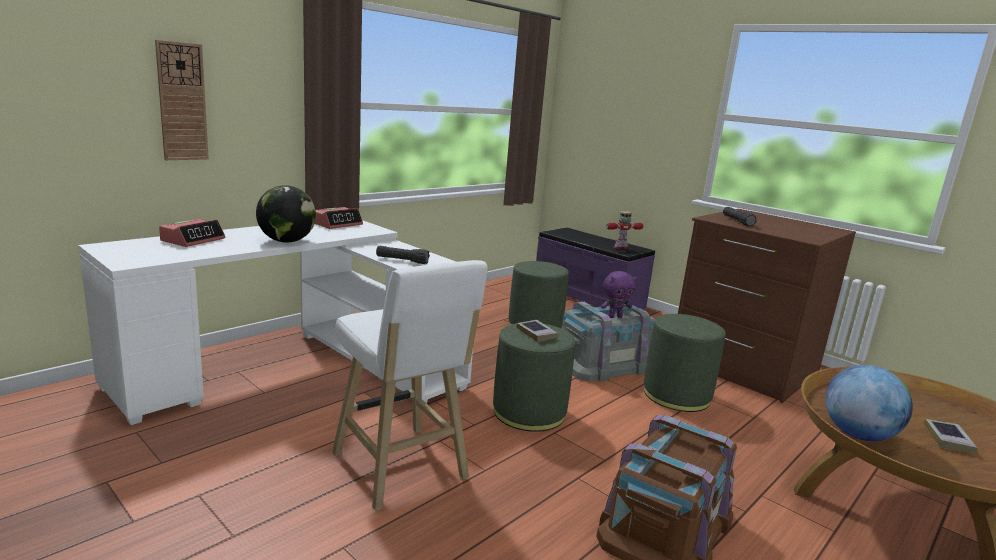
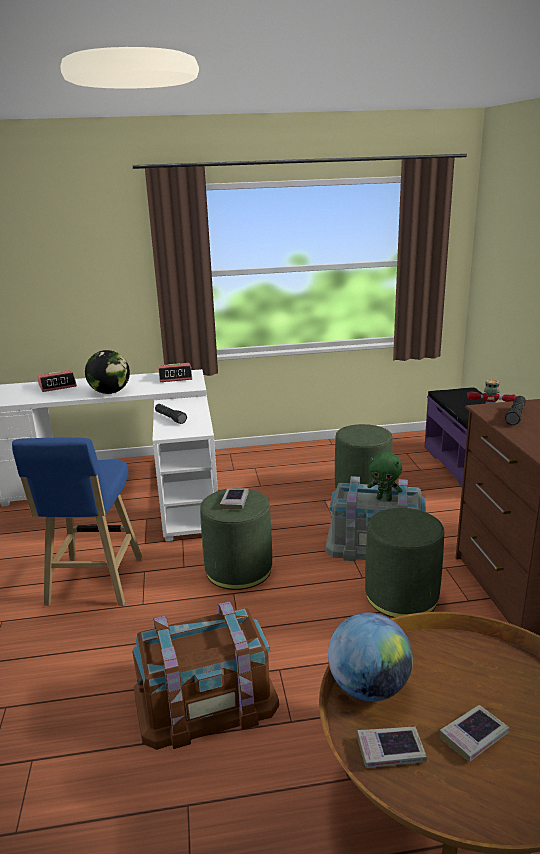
camera: 40 degrees right, 5 degrees up
wall clock [155,40,209,160] -> none
white stool [332,260,488,511] -> blue stool [12,438,143,606]
purple plush toy [601,271,637,318] -> green plush toy [367,452,402,501]
none -> book [357,727,427,768]

